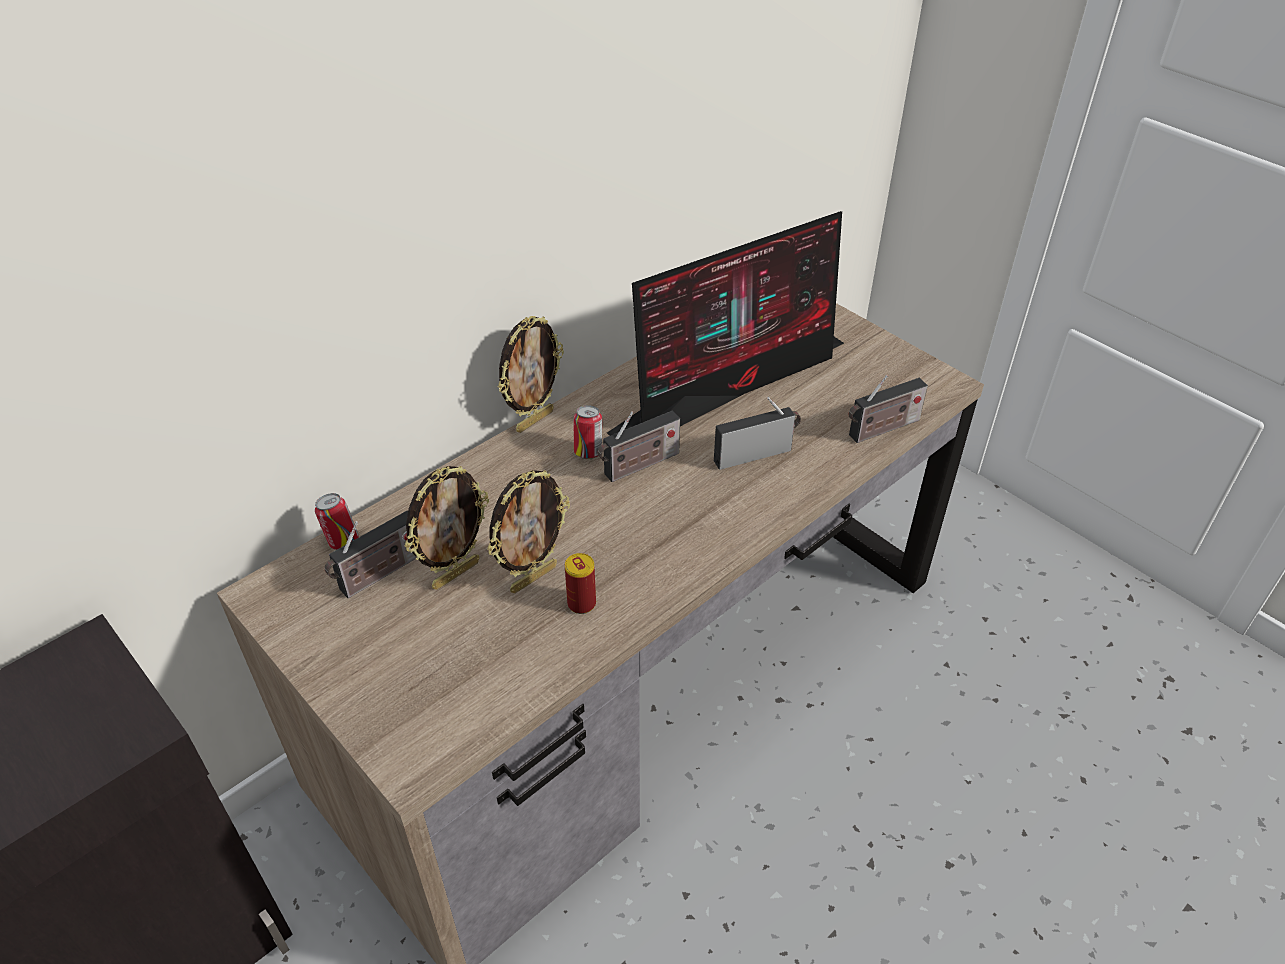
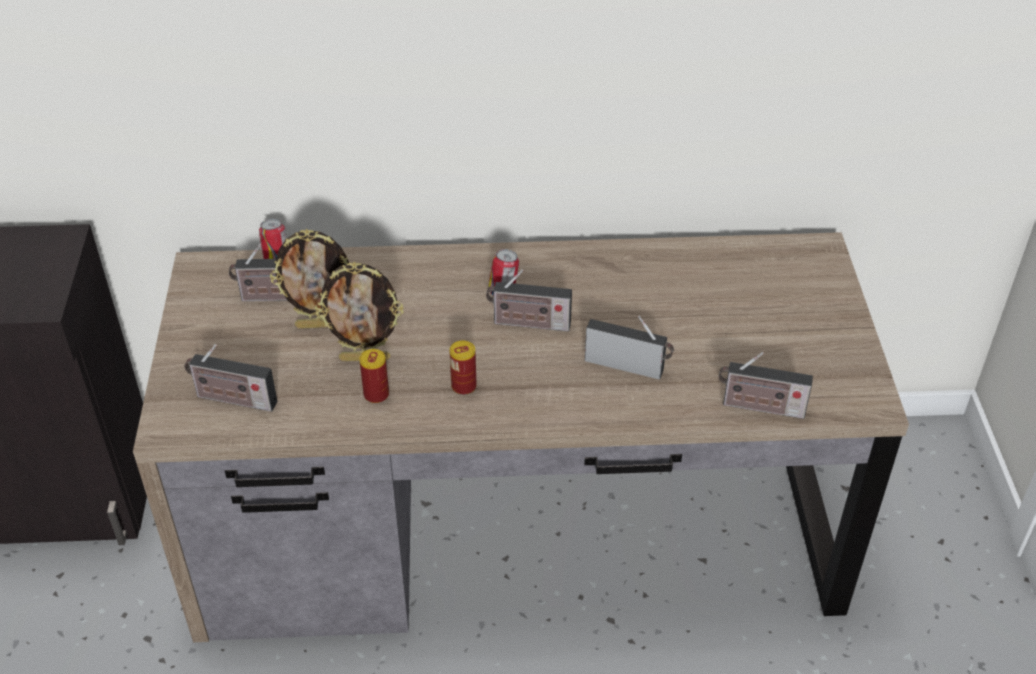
camera: 40 degrees right, 0 degrees up
picture frame [498,316,564,433] -> none
monitor [607,211,844,436] -> none
none -> radio [184,344,277,412]
none -> can [450,340,477,395]

